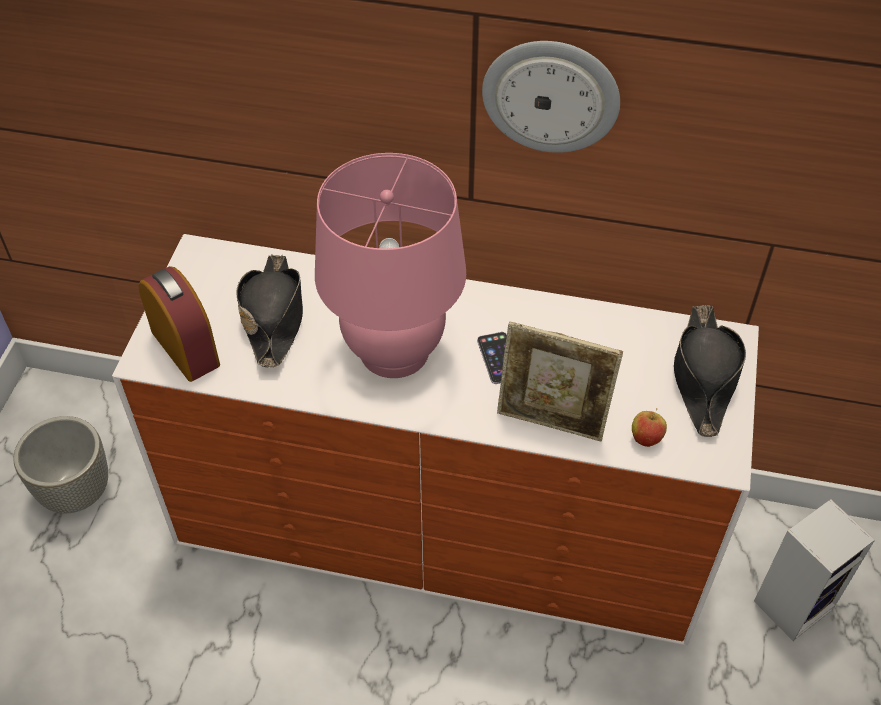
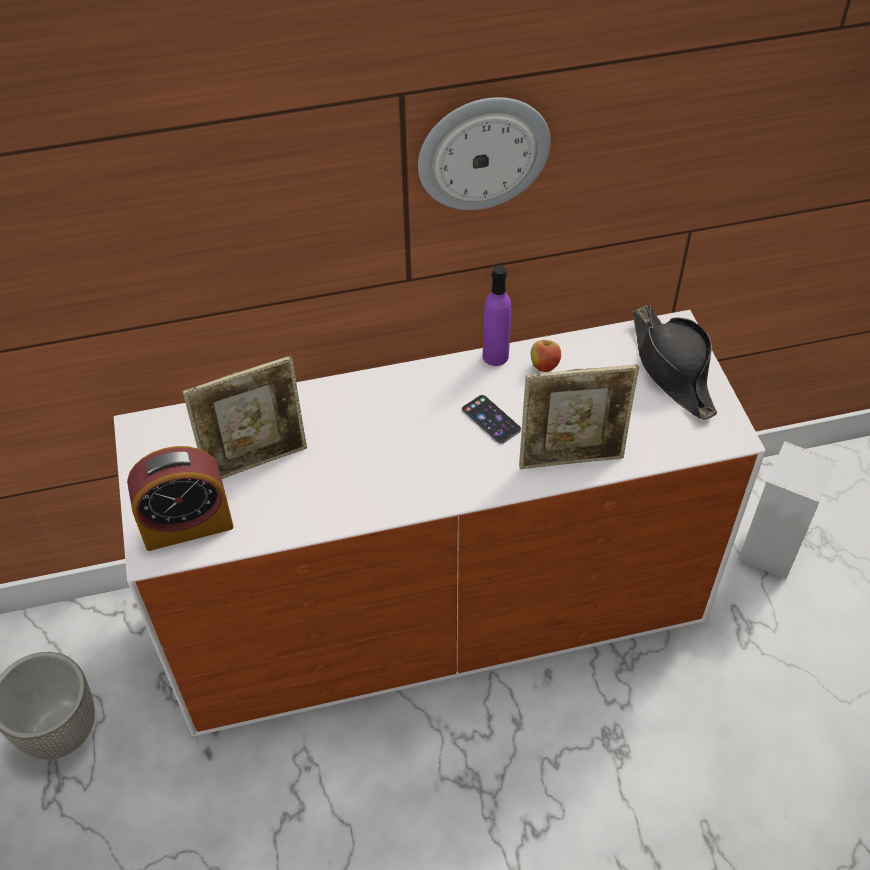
camera: 25 degrees left, 0 degrees up
alarm clock [138,266,220,382] -> alarm clock turned 135 degrees clockwise [127,446,234,551]
black hat [236,254,303,368] -> picture frame [183,356,307,479]
pink table lamp [315,153,466,378] -> none
apple [632,408,667,447] -> apple moved to [531,335,561,372]
none -> purple bottle [483,265,511,366]

